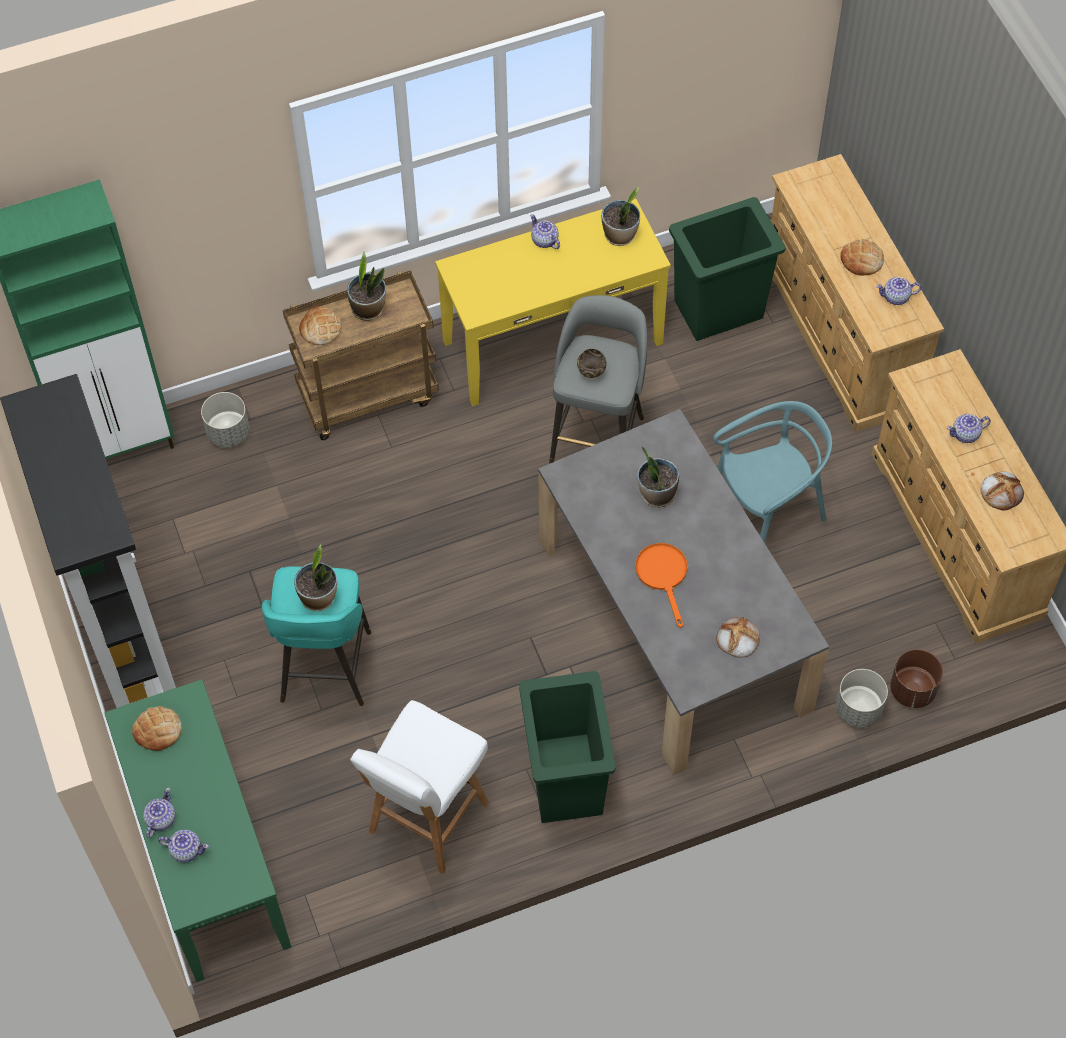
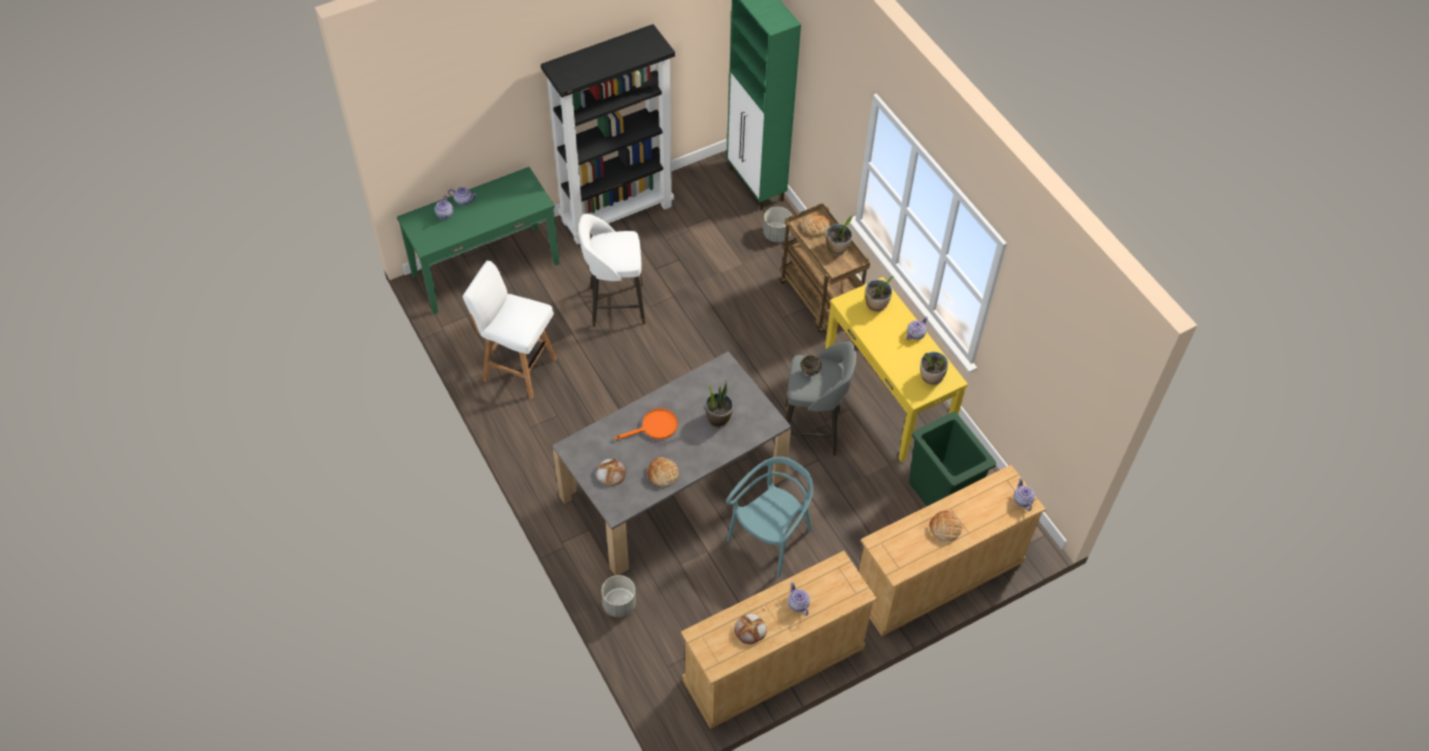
camera: 80 degrees right, 5 degrees down
bread [132,706,182,751] -> bread moved to [647,457,679,487]
turquoise stool [262,566,371,706] -> white stool [579,214,646,327]
potted plant [294,544,337,611] -> potted plant moved to [865,276,894,312]
green trash can [519,671,615,823] -> none
turquoise chair [713,401,832,543] -> turquoise chair turned 105 degrees counterclockwise [727,457,813,577]
teapot [876,277,921,305] -> teapot moved to [1013,478,1035,511]
brown planter [890,649,943,708] -> none

